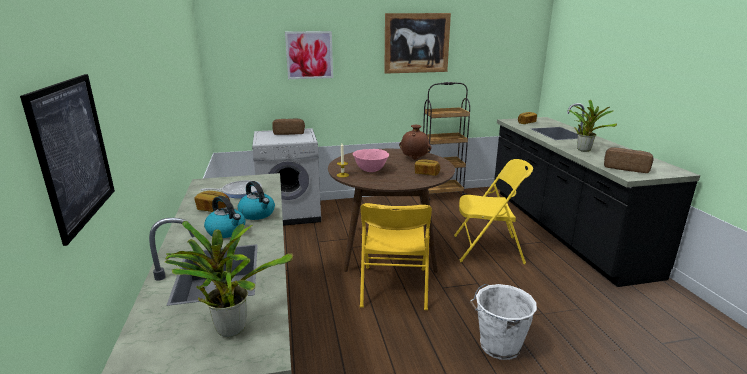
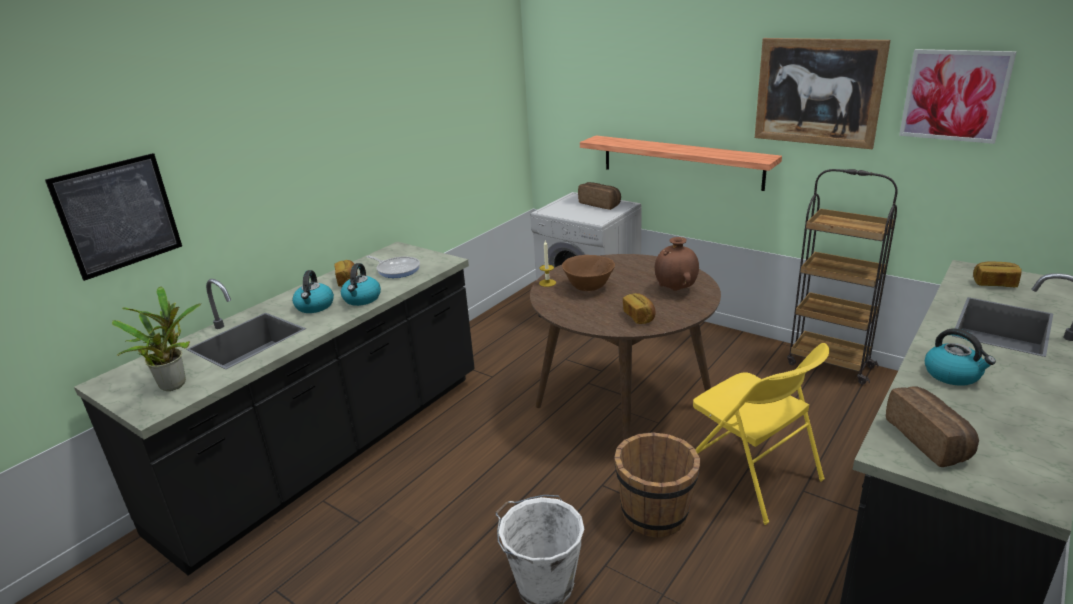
camera: 50 degrees right, 5 degrees up
picture [285,31,333,79] -> picture moved to [899,49,1017,144]
pink bowl [353,149,389,172] -> brown bowl [562,255,615,291]
yellow chair [360,203,432,310] -> none
potted plant [569,100,617,152] -> kettle [925,328,996,386]
none -> shelf [580,135,782,191]
none -> brown bucket [614,432,700,538]

